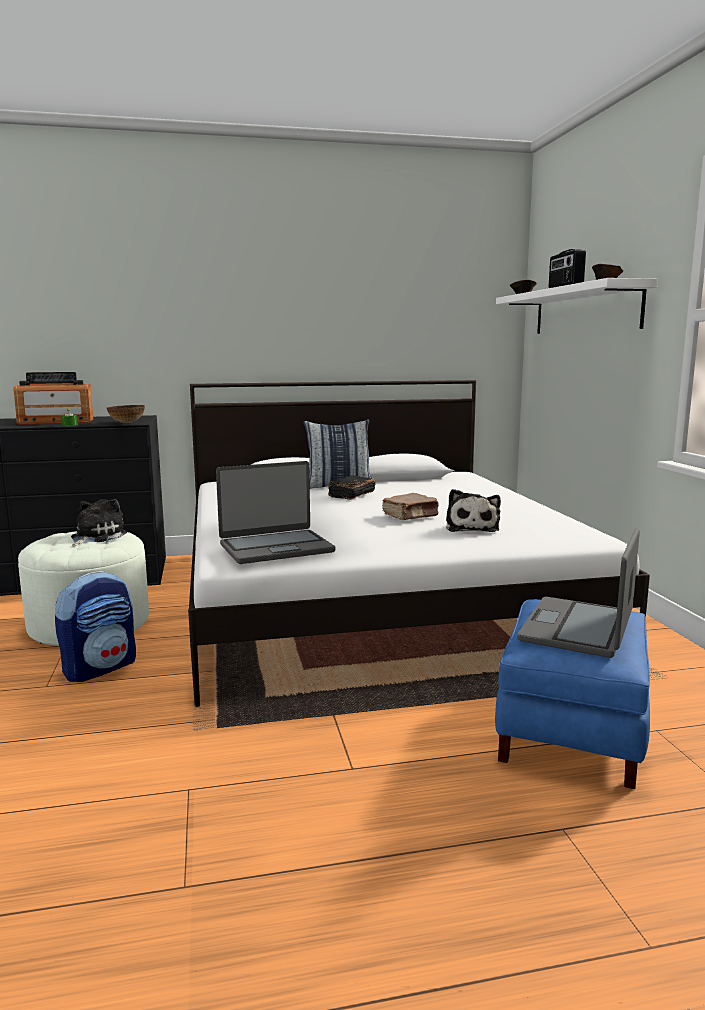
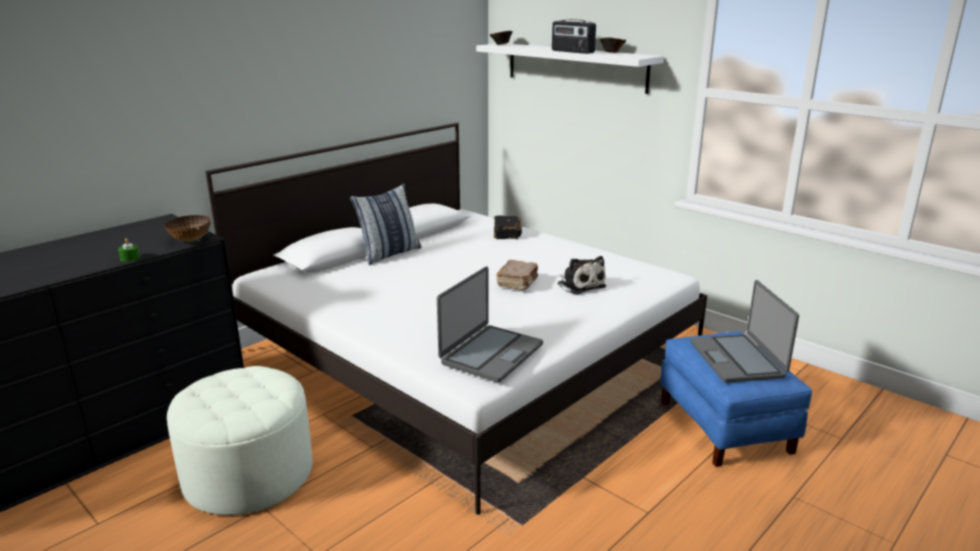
camera: 35 degrees left, 10 degrees up
radio [14,372,93,425] -> none
backpack [55,571,136,682] -> none
plush toy [71,499,127,547] -> none
black book [328,475,376,500] -> black book moved to [494,215,522,239]

